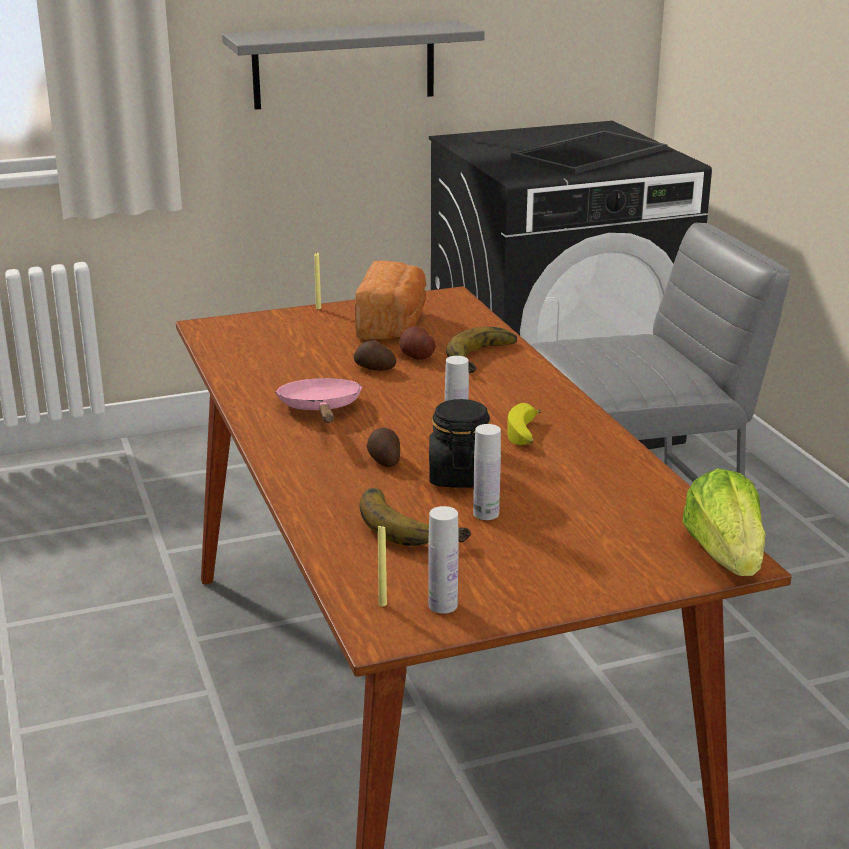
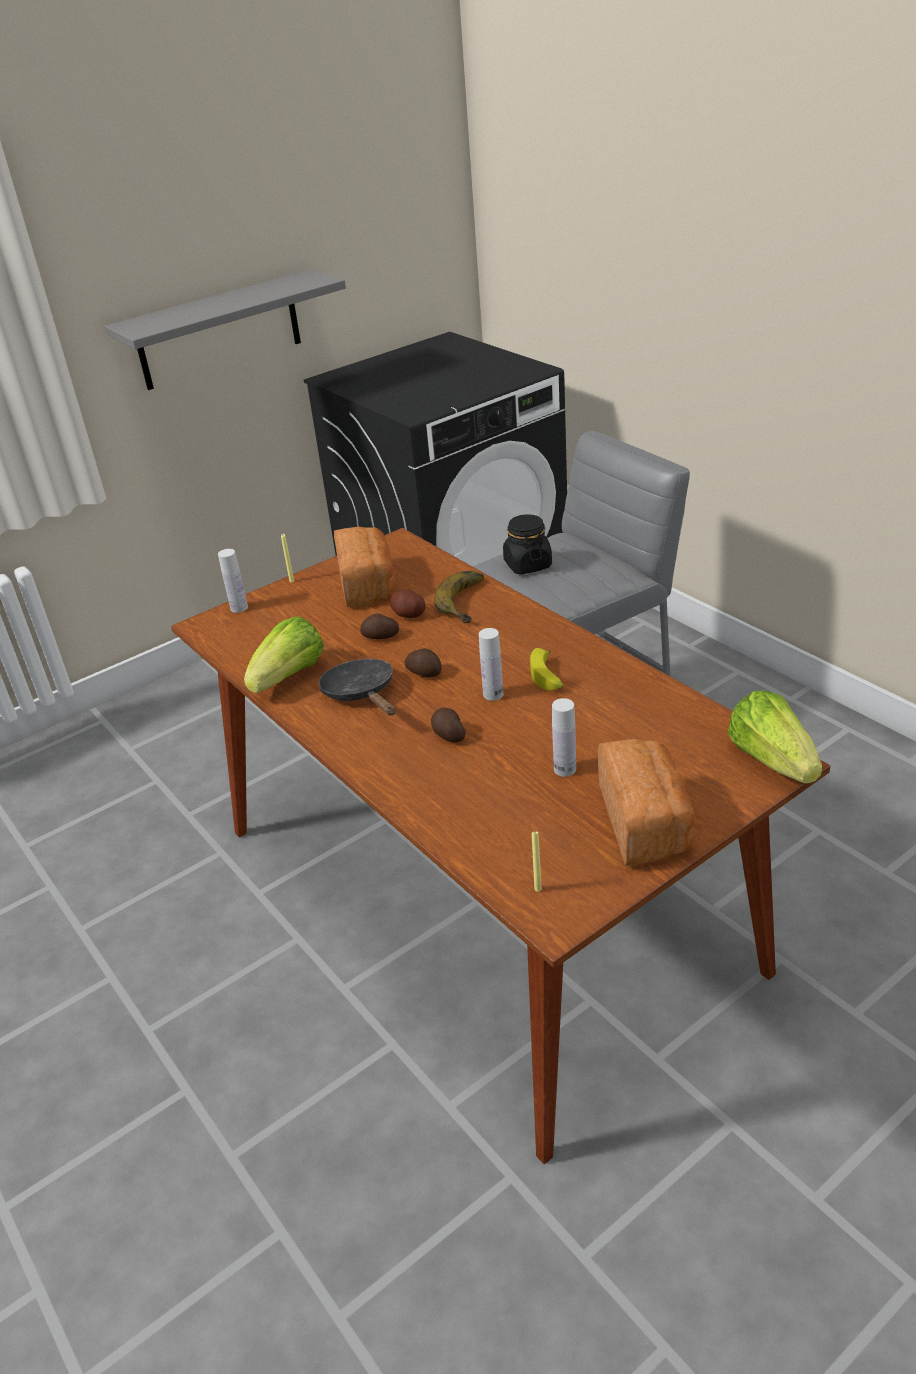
camera: 15 degrees left, 10 degrees up
pink frying pan [276,378,363,423] -> black frying pan [318,659,396,716]
banana [360,488,471,546] -> none
white bottle [428,506,459,614] -> white bottle moved to [218,549,248,613]
black jar [429,399,491,488] -> black jar moved to [503,514,552,574]
tray [511,131,668,174] -> none
none -> lettuce [244,616,324,693]
none -> potato [405,648,442,678]
none -> bread [598,739,695,865]

